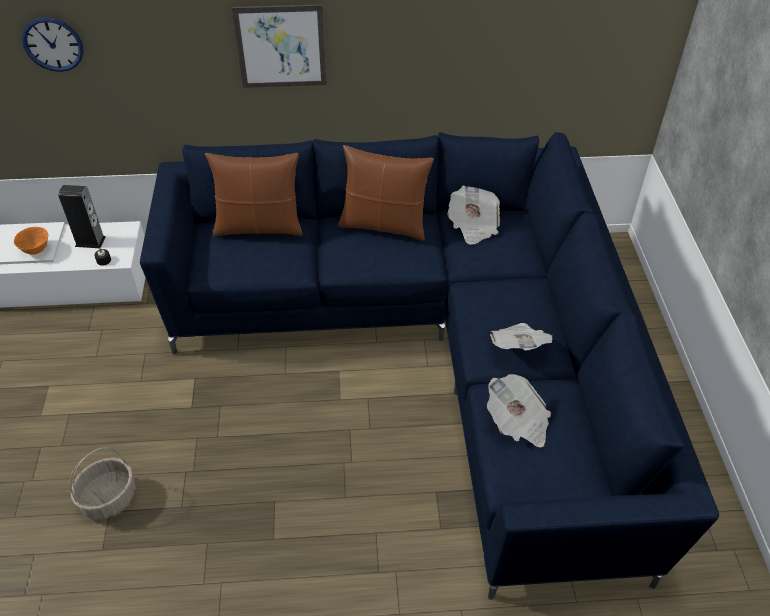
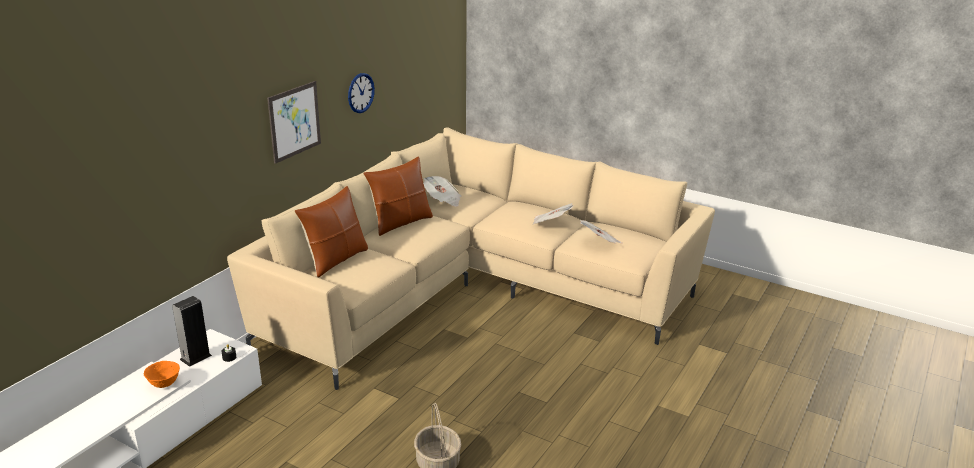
camera: 55 degrees left, 20 degrees down
wall clock [22,17,84,72] -> wall clock moved to [348,73,375,113]
blue sofa [140,132,719,600] -> beige sofa [227,127,715,390]

